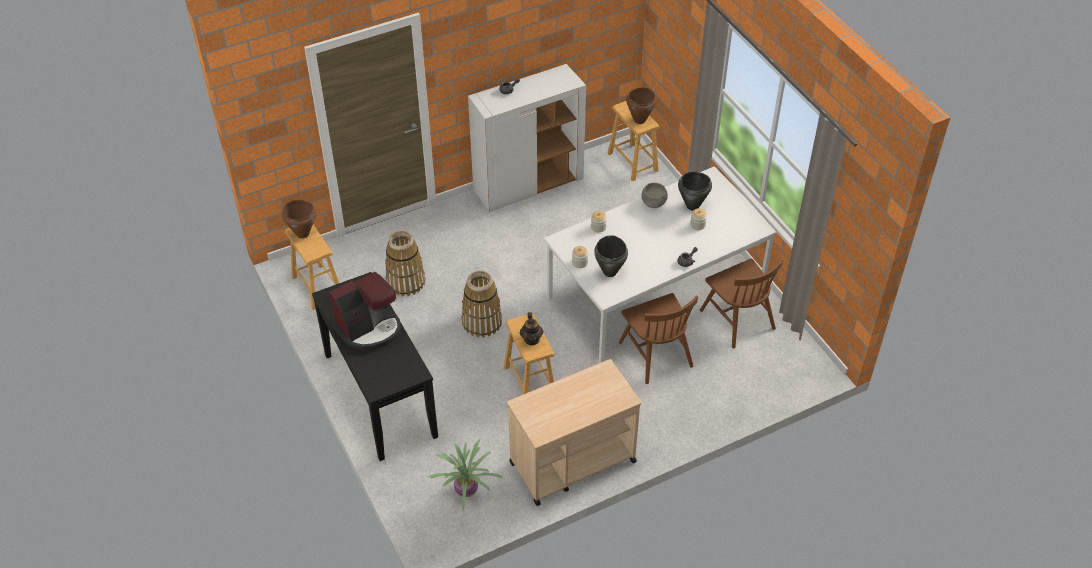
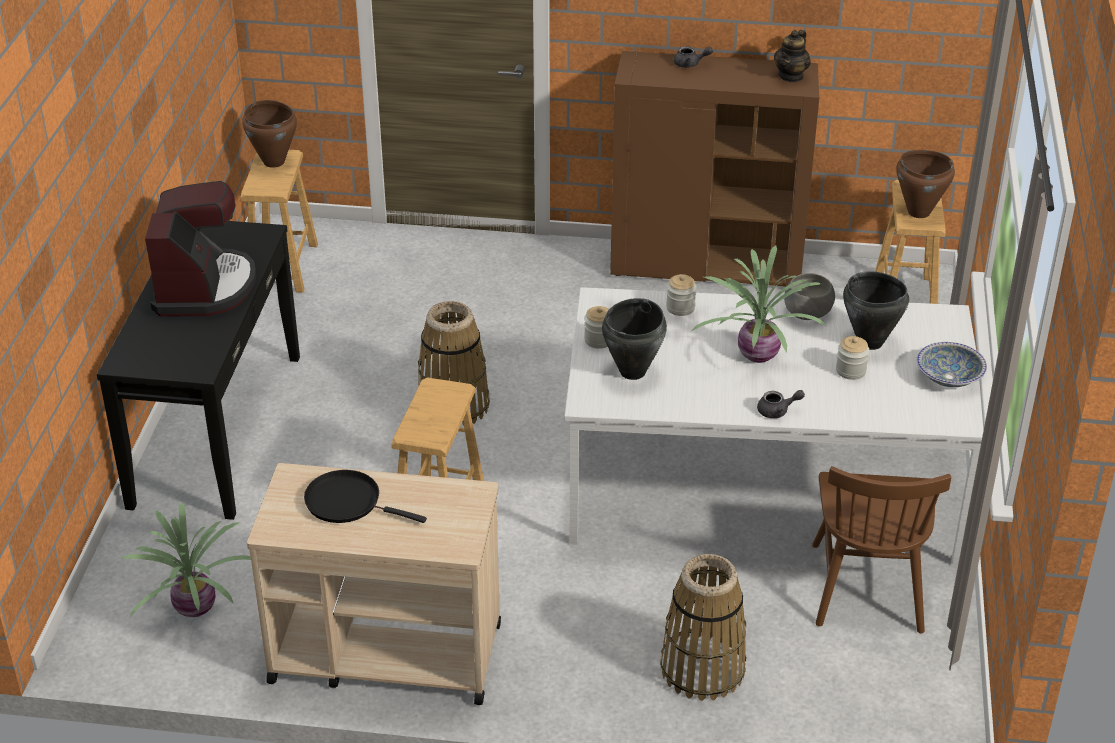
camera: 35 degrees right, 10 degrees down
coffee machine [329,272,401,350] -> coffee machine turned 90 degrees counterclockwise [145,181,256,317]
basket [385,231,425,296] -> basket moved to [660,554,746,701]
white cabinet [468,64,586,212] -> brown cabinet [610,51,819,287]
teapot [520,312,543,345] -> teapot moved to [774,30,811,82]
brown chair [619,293,698,384] -> none
none -> black frying pan [304,470,427,523]
none -> potted plant [692,246,826,363]
none -> bowl [917,342,987,387]

